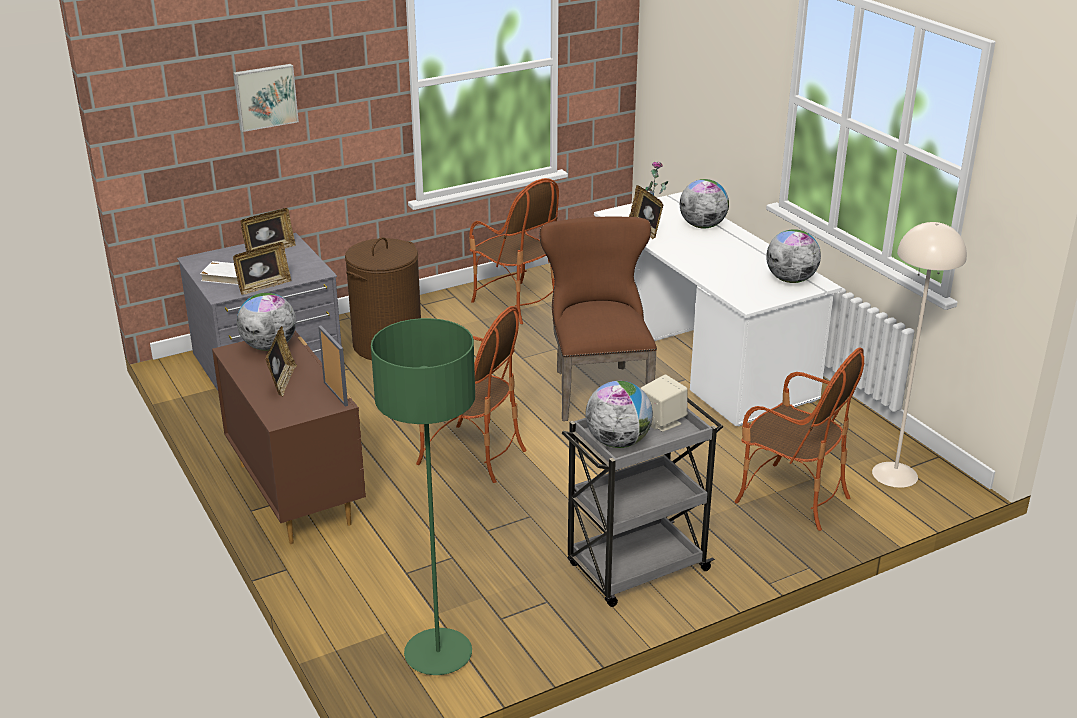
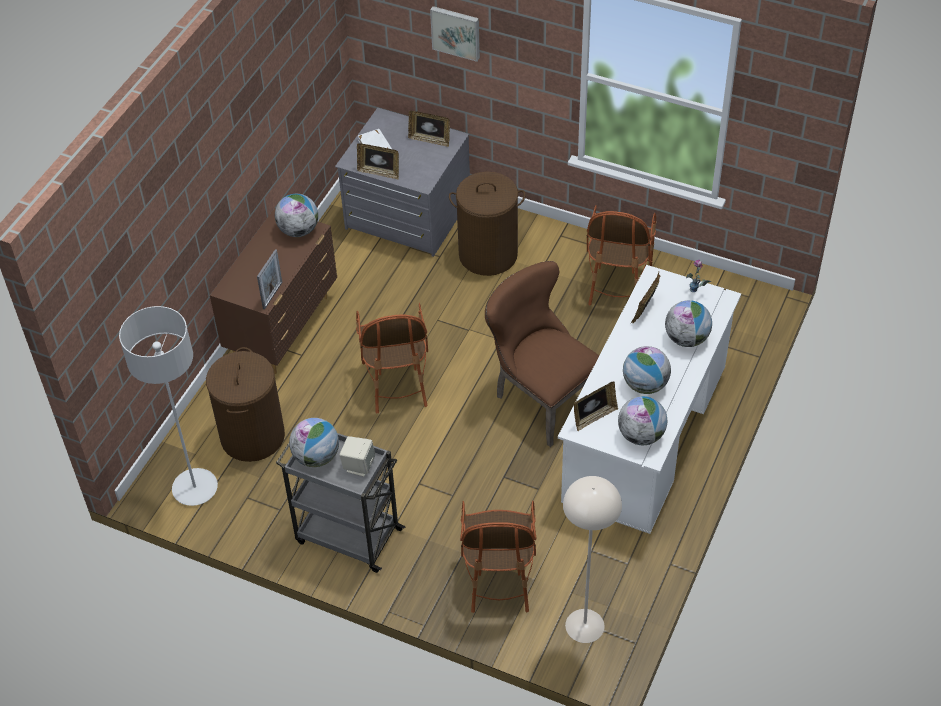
camera: 55 degrees right, 20 degrees up
picture frame [265,326,297,397] -> picture frame moved to [574,381,618,431]
green floor lamp [371,318,475,675] -> grey floor lamp [119,306,218,506]
brown chair [540,217,657,421] -> brown chair turned 90 degrees counterclockwise [485,261,599,447]
none -> brown laundry basket [206,347,285,462]
none -> globe [623,346,671,394]

